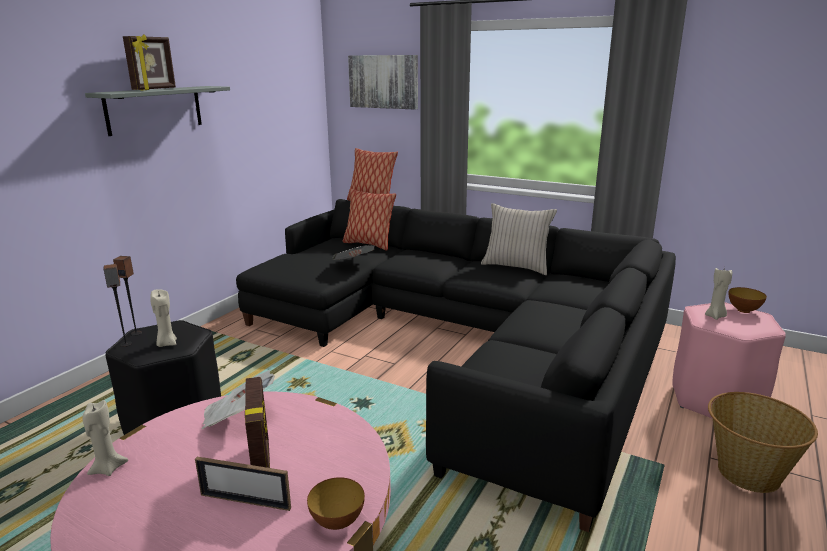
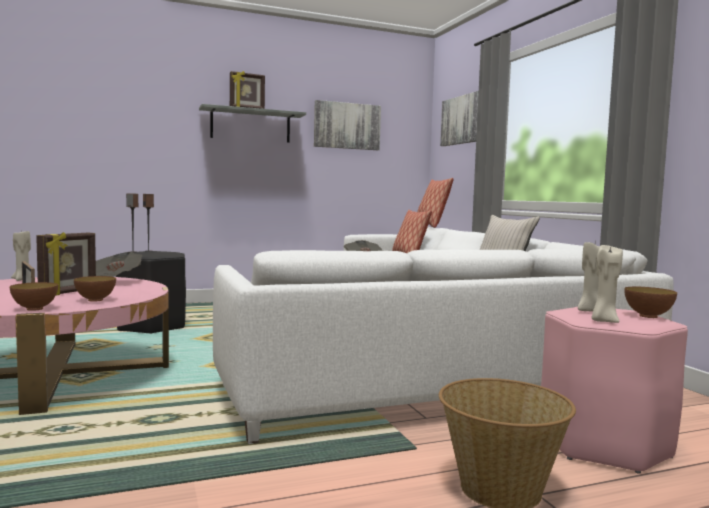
camera: 40 degrees right, 15 degrees down
beige candle [150,289,177,347] -> beige candle moved to [592,245,623,323]
black sofa [236,199,676,532] -> white sofa [213,227,674,444]
none -> bowl [74,276,116,302]
none -> picture [314,100,381,150]

